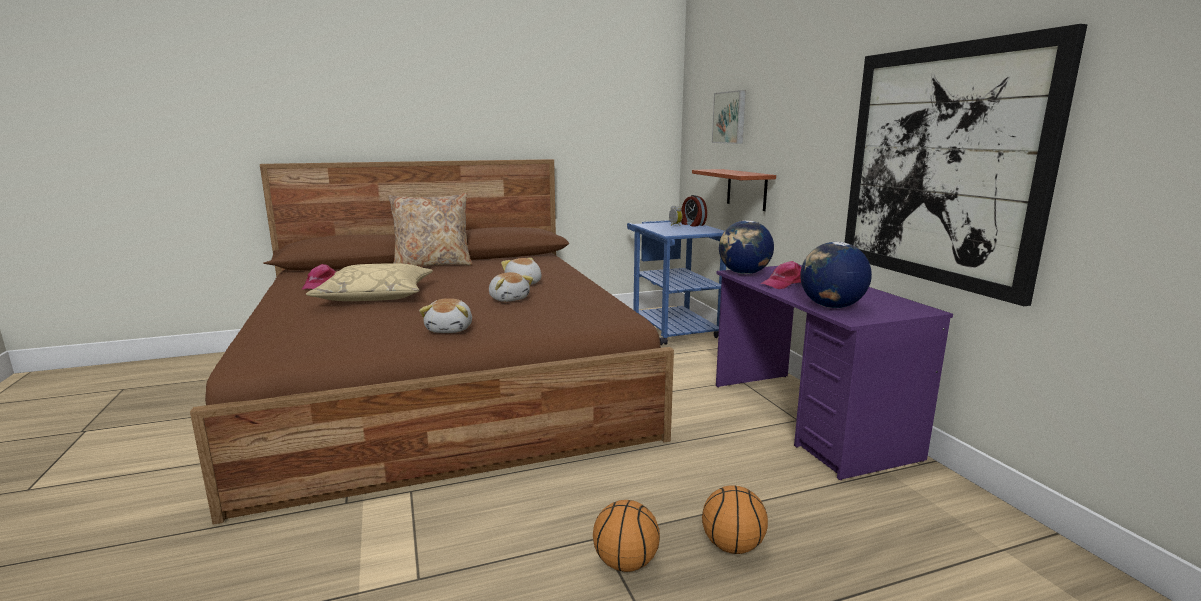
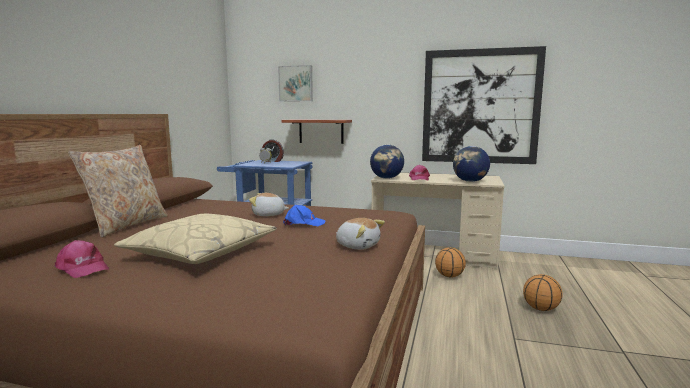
camera: 55 degrees left, 5 degrees down
plush toy [489,272,533,302] -> blue cap [283,205,326,226]
basketball [593,500,660,572] -> basketball moved to [435,247,466,278]
purple desk [716,264,953,480] -> beige desk [371,172,504,270]

